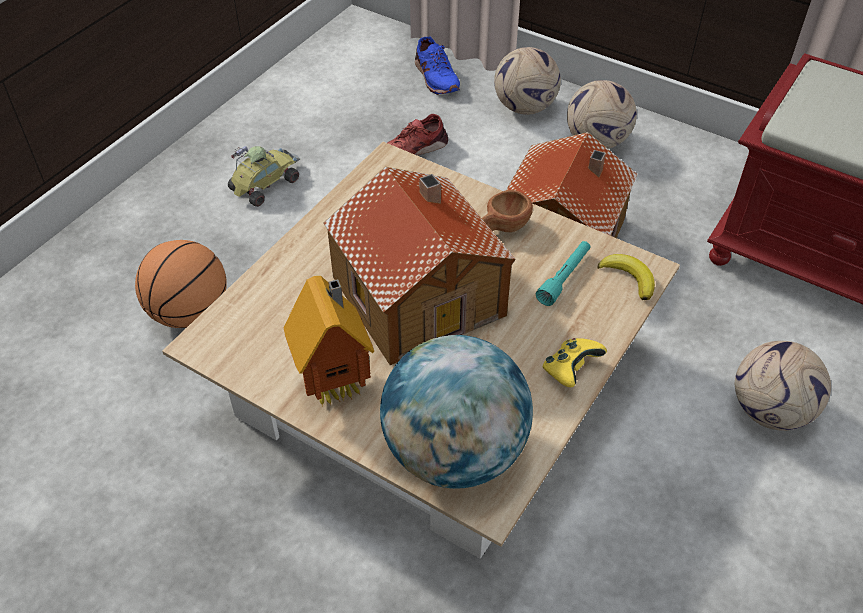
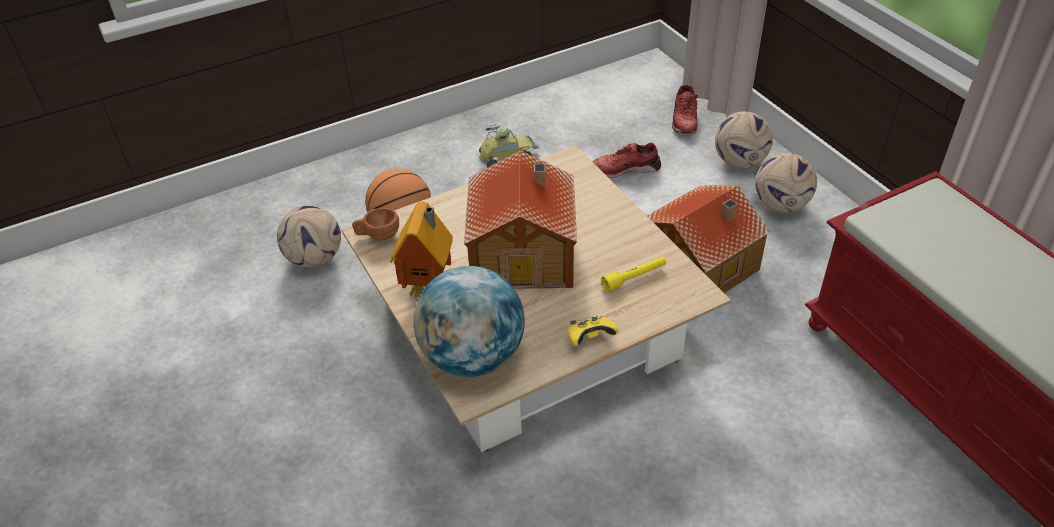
camera: 30 degrees right, 5 degrees down
blue shoe [415,37,460,95] -> red shoe [672,85,698,134]
brown cup [482,190,533,232] -> brown cup moved to [352,208,399,240]
turquoise flashlight [536,241,590,306] -> yellow flashlight [601,257,666,292]
banana [597,254,655,300] -> none
football [735,341,831,431] -> football moved to [277,206,341,267]

